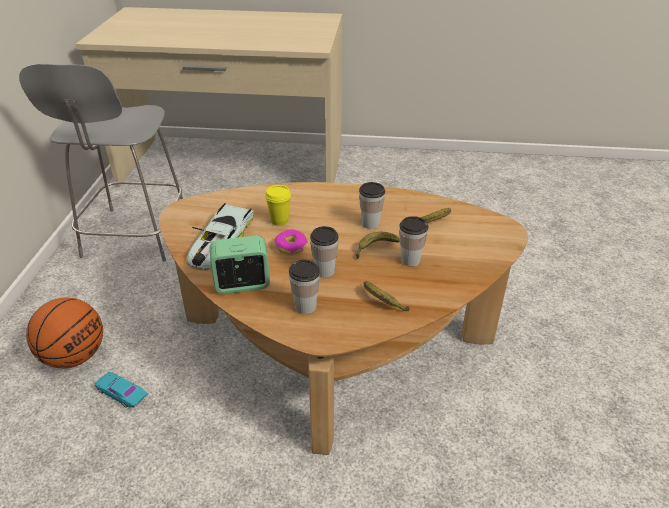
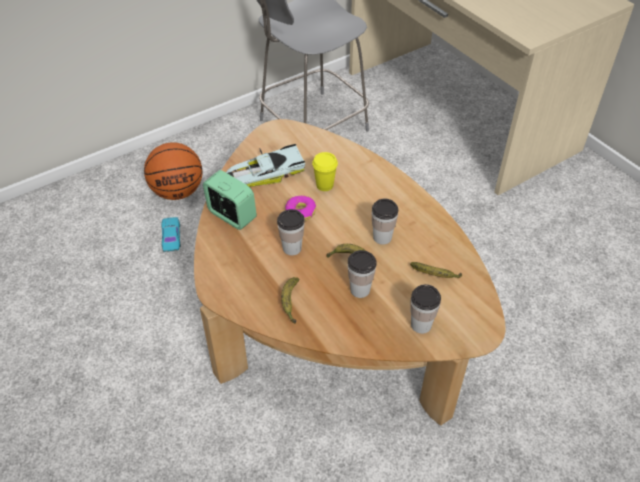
camera: 50 degrees right, 10 degrees up
cup [289,260,320,314] -> cup moved to [410,284,441,334]

